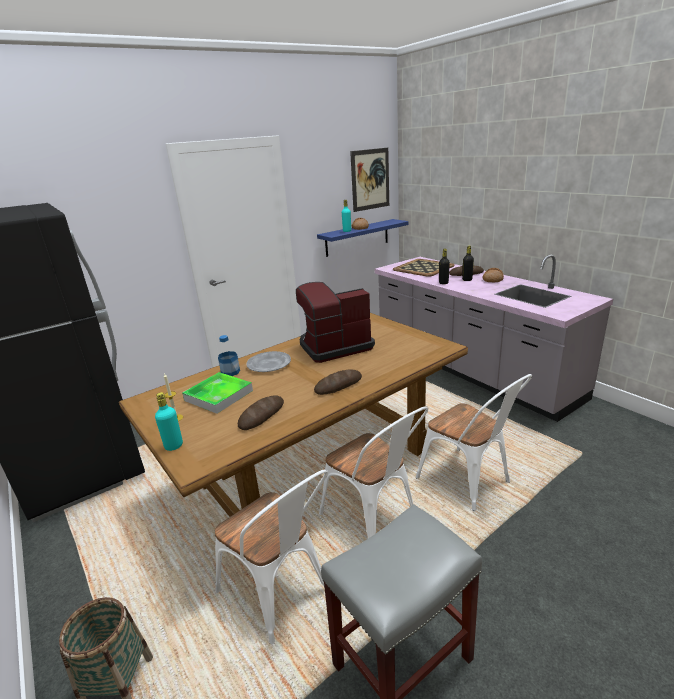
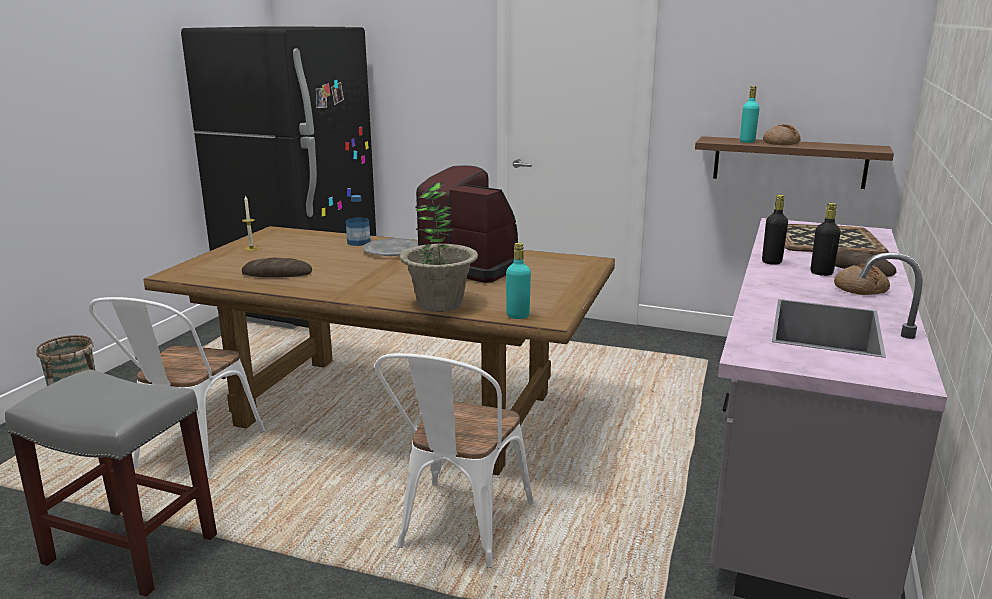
camera: 55 degrees right, 5 degrees down
turquoise bottle [155,392,183,451] -> turquoise bottle moved to [506,243,531,319]
tray [182,372,253,414] -> none
bread [314,370,362,395] -> none
blue shelf [317,219,408,257] -> brown shelf [695,136,894,189]
white chair [319,406,428,538] -> none
picture [350,148,389,212] -> none
none -> potted plant [399,182,478,312]

